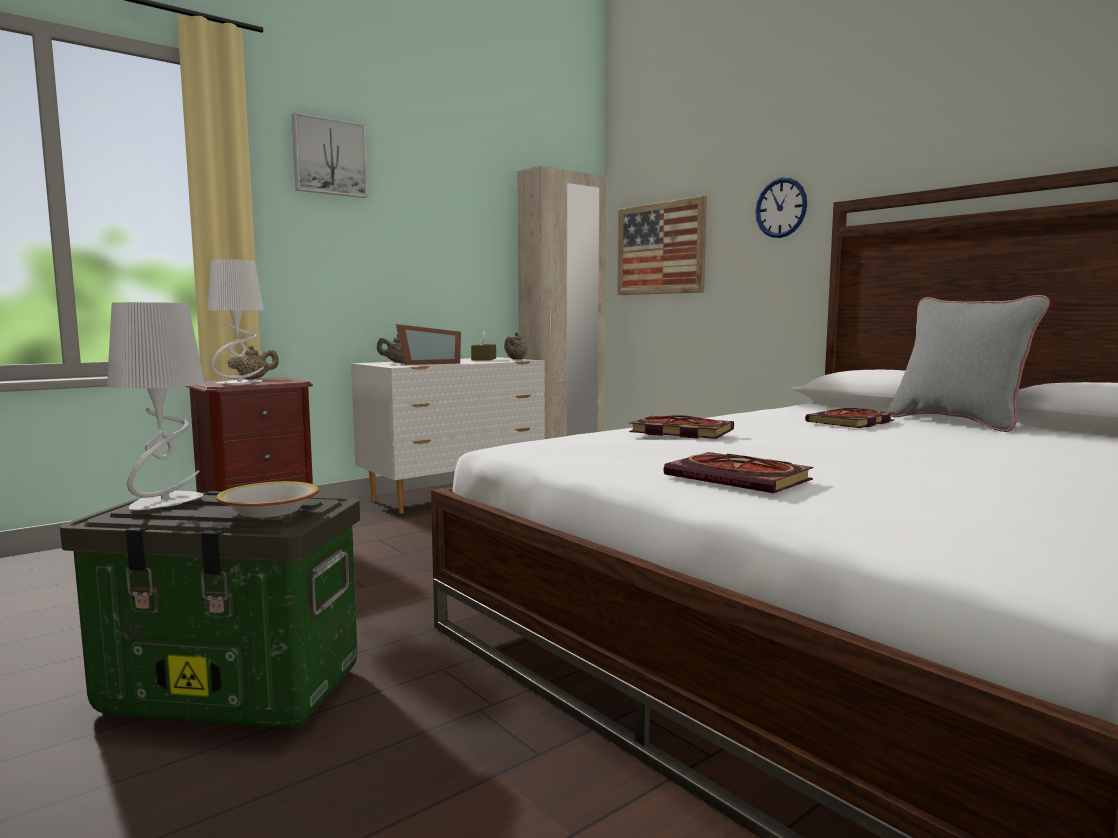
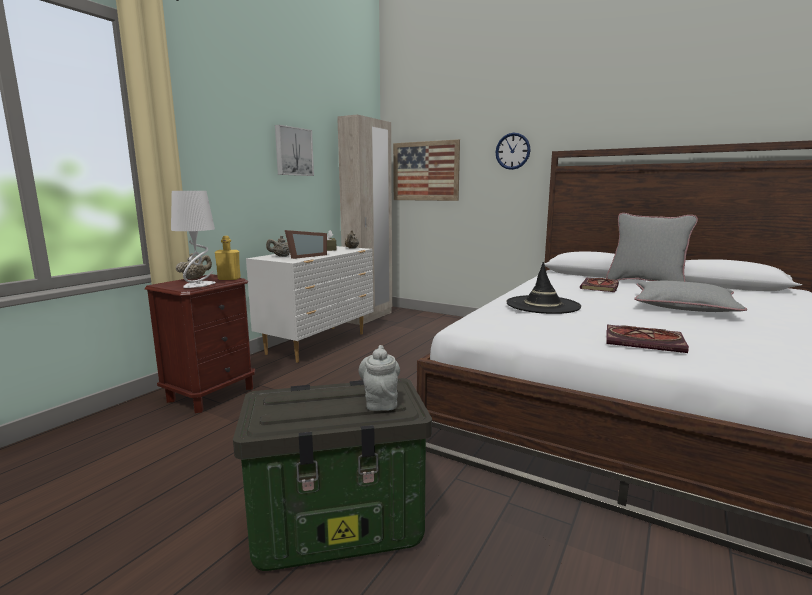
camera: 20 degrees left, 5 degrees up
grey table lamp [107,302,204,510] -> none
bowl [217,481,319,519] -> grey teapot [358,345,400,411]
picture [292,112,368,198] -> picture moved to [275,125,314,176]
book [629,415,734,439] -> black hat [506,262,581,314]
none -> yellow bottle [215,236,241,280]
none -> grey pillow [634,281,747,312]

